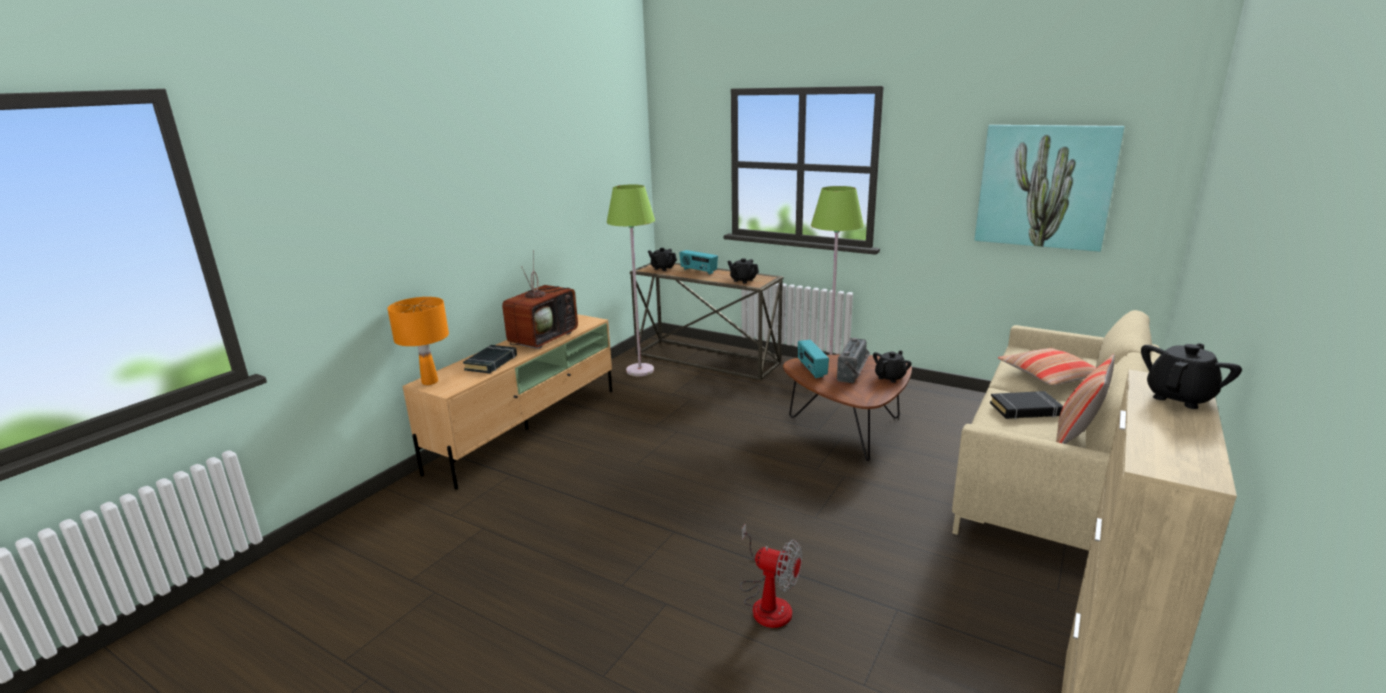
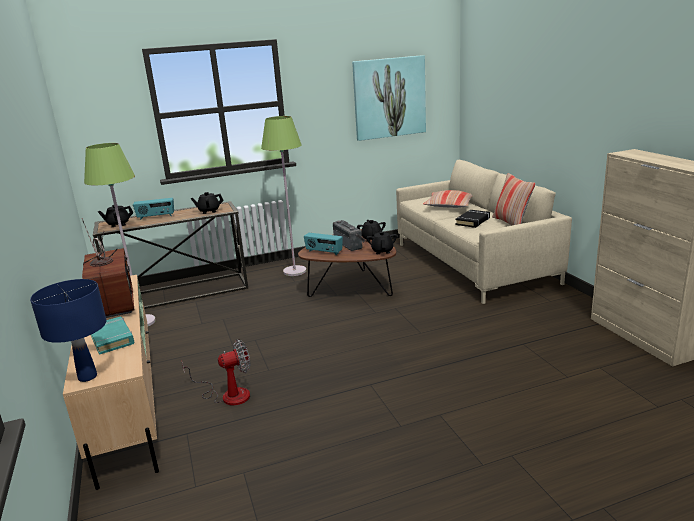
camera: 50 degrees left, 0 degrees up
orange table lamp [387,297,449,385] -> blue table lamp [30,279,107,382]
black book [463,345,517,373] -> turquoise book [91,317,134,355]
fan [740,523,802,628] -> fan moved to [182,339,250,406]
black teapot [1141,343,1242,409] -> black teapot moved to [366,231,397,254]

